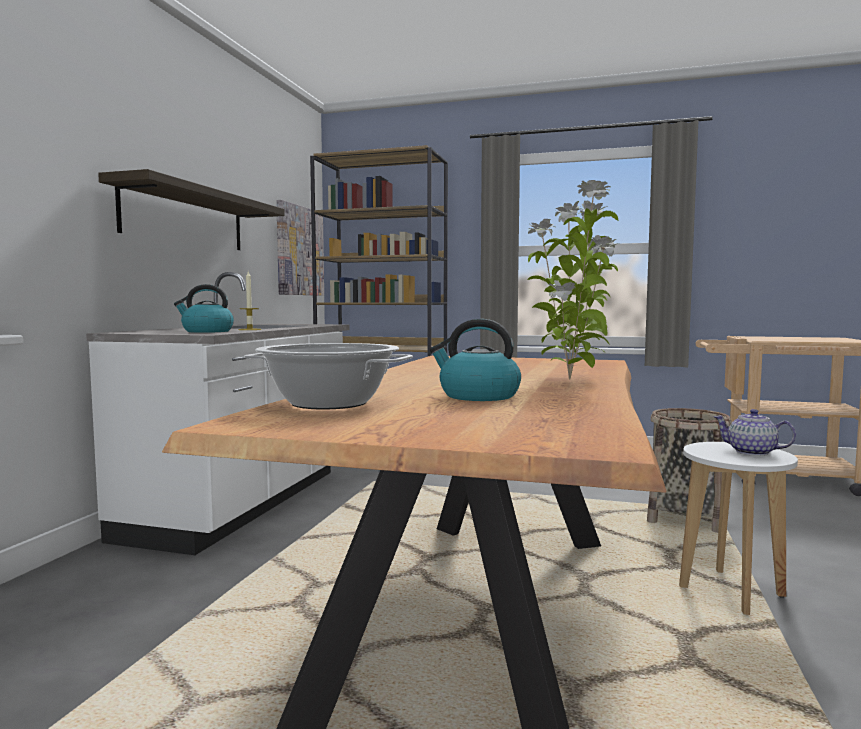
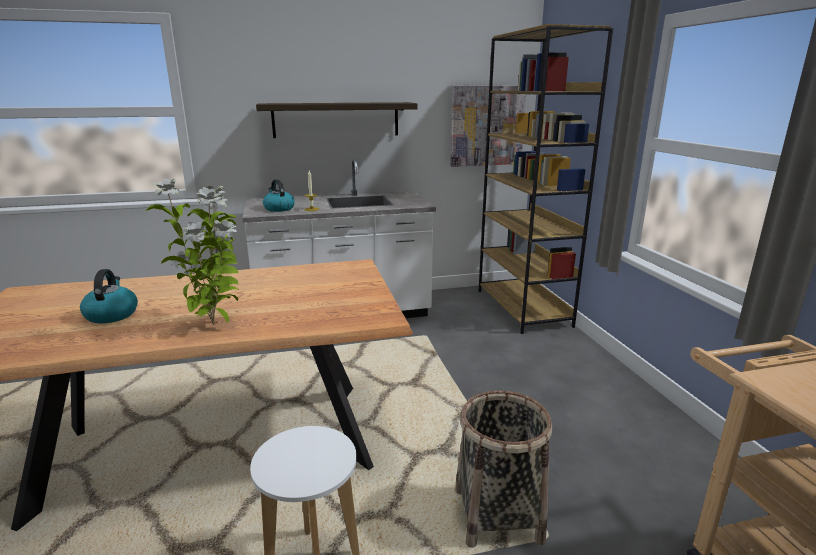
camera: 60 degrees right, 15 degrees up
cooking pot [244,343,413,409] -> none
teapot [713,409,796,456] -> none

